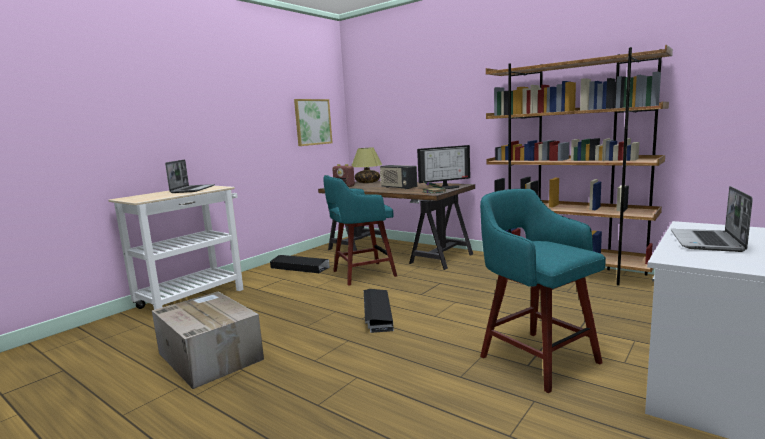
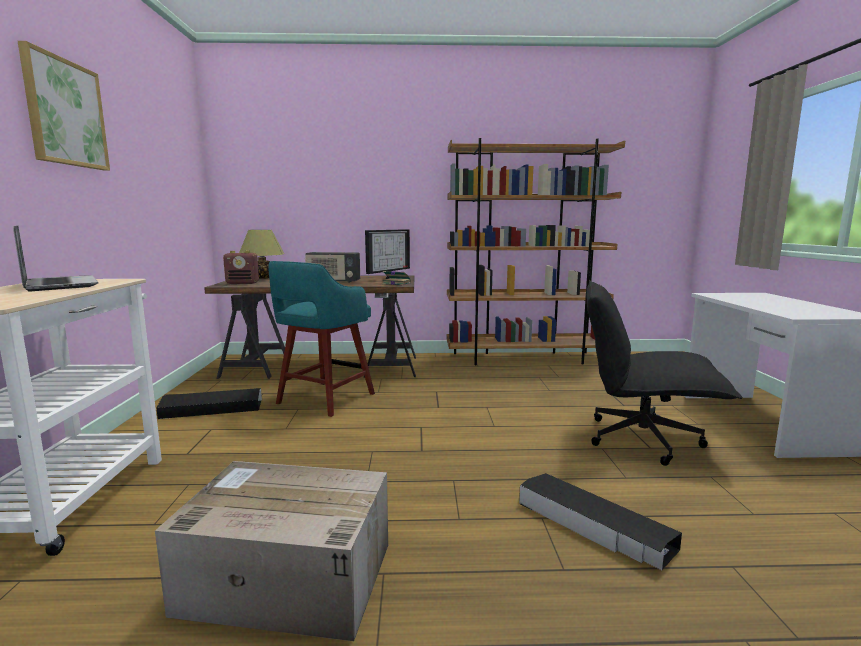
camera: 40 degrees left, 0 degrees up
picture [294,99,332,146] -> picture moved to [18,41,110,170]
black storage box [364,289,394,333] -> black storage box moved to [519,473,682,570]
turquoise stool [480,189,606,393] -> black office chair [586,280,742,466]
laptop [671,186,752,252] -> none

